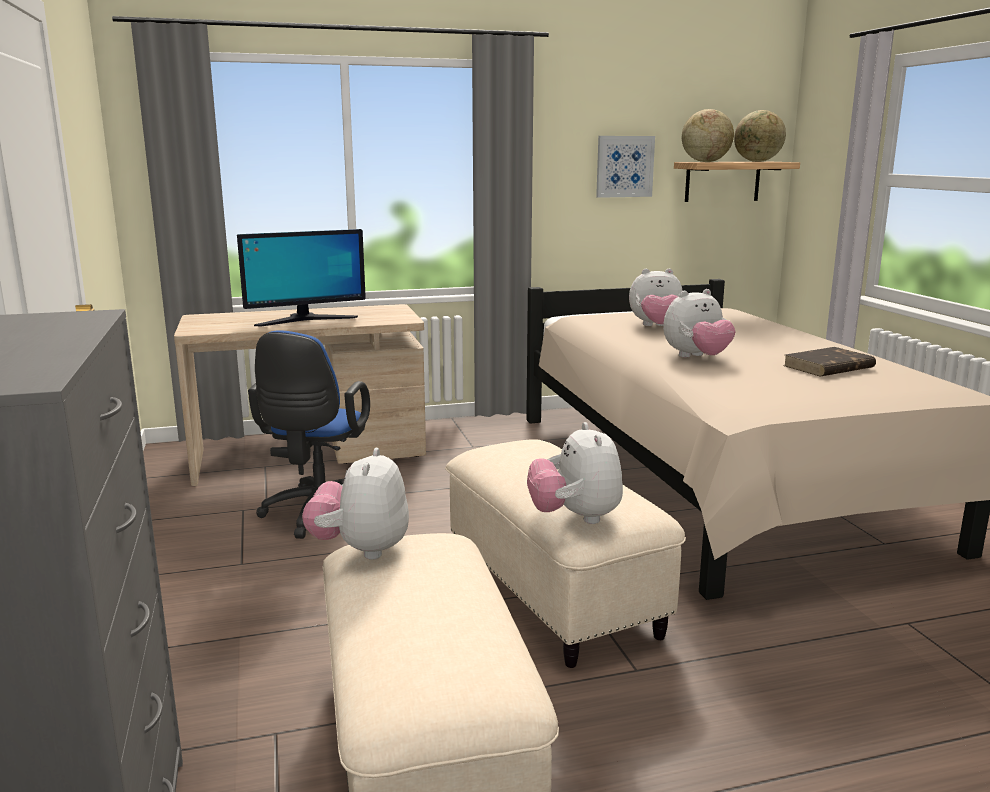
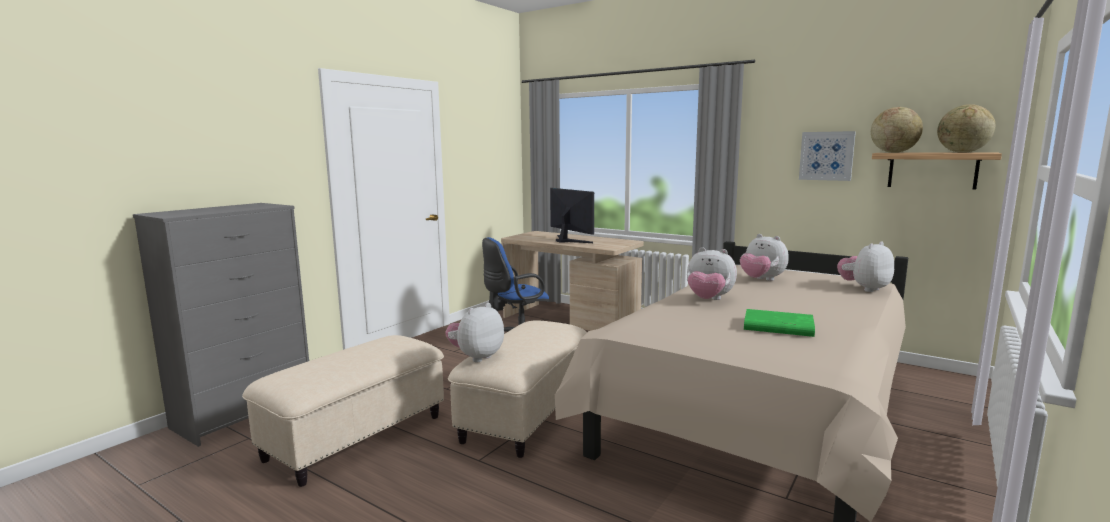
camera: 50 degrees right, 5 degrees down
monitor [237,229,366,327] -> monitor turned 150 degrees counterclockwise [550,188,594,243]
plush toy [302,448,409,560] -> plush toy moved to [837,241,894,292]
brown book [783,347,876,376] -> green book [744,309,815,337]

